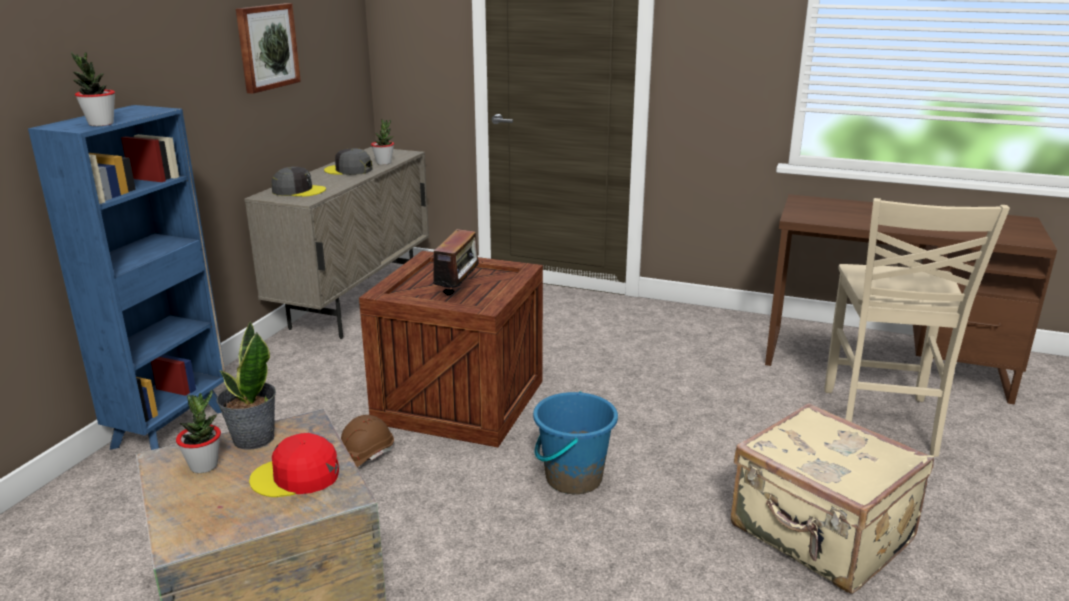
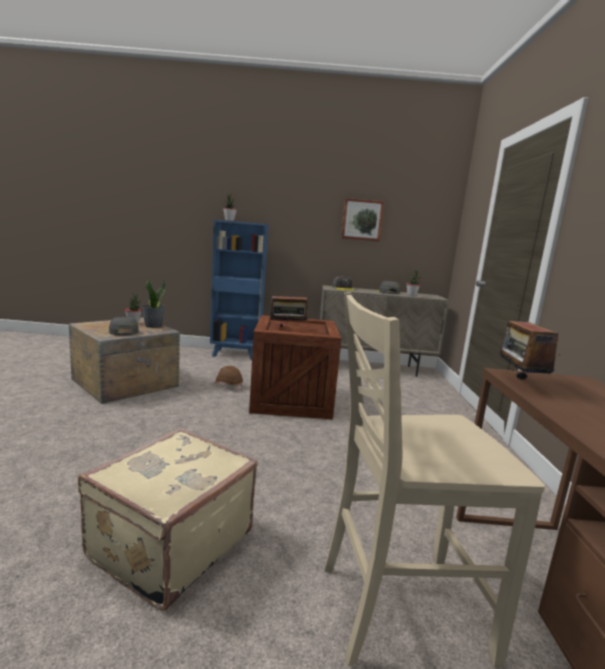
camera: 70 degrees right, 10 degrees down
red cap [249,433,339,497] -> grey cap [109,317,139,336]
blue bucket [533,391,618,494] -> none
none -> radio [500,305,560,380]

